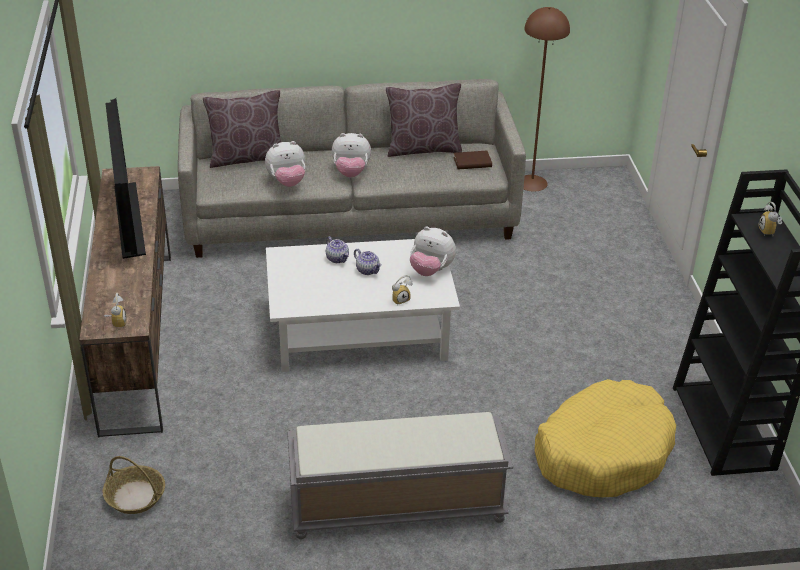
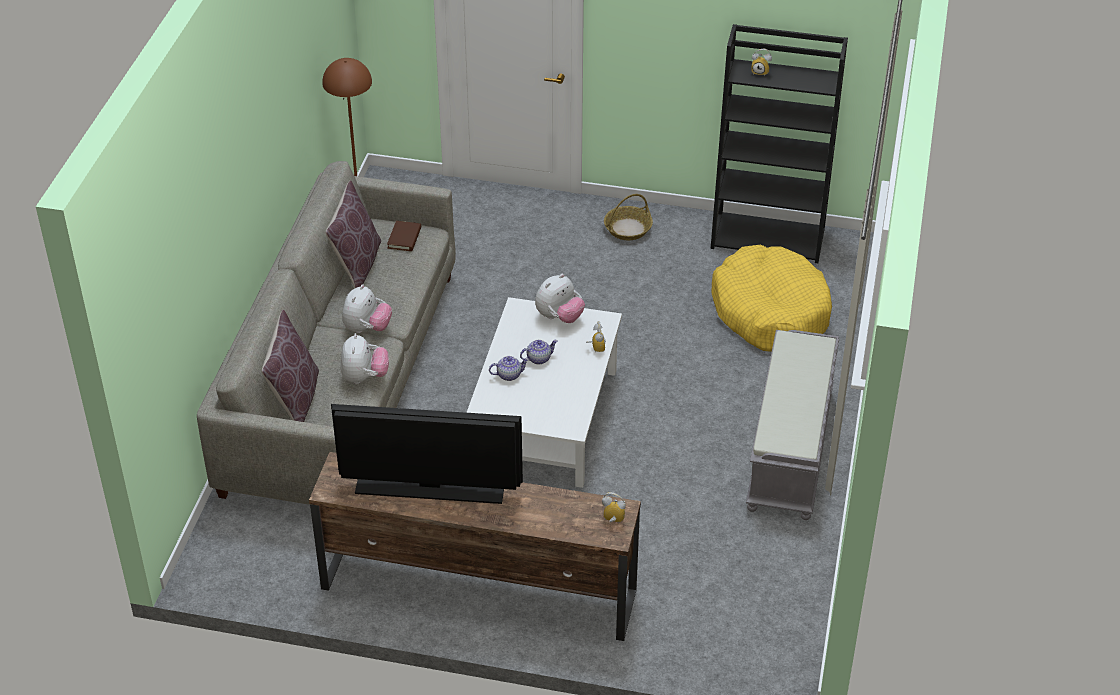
camera: 70 degrees left, 5 degrees up
basket [103,456,165,514] -> basket moved to [604,194,653,240]

